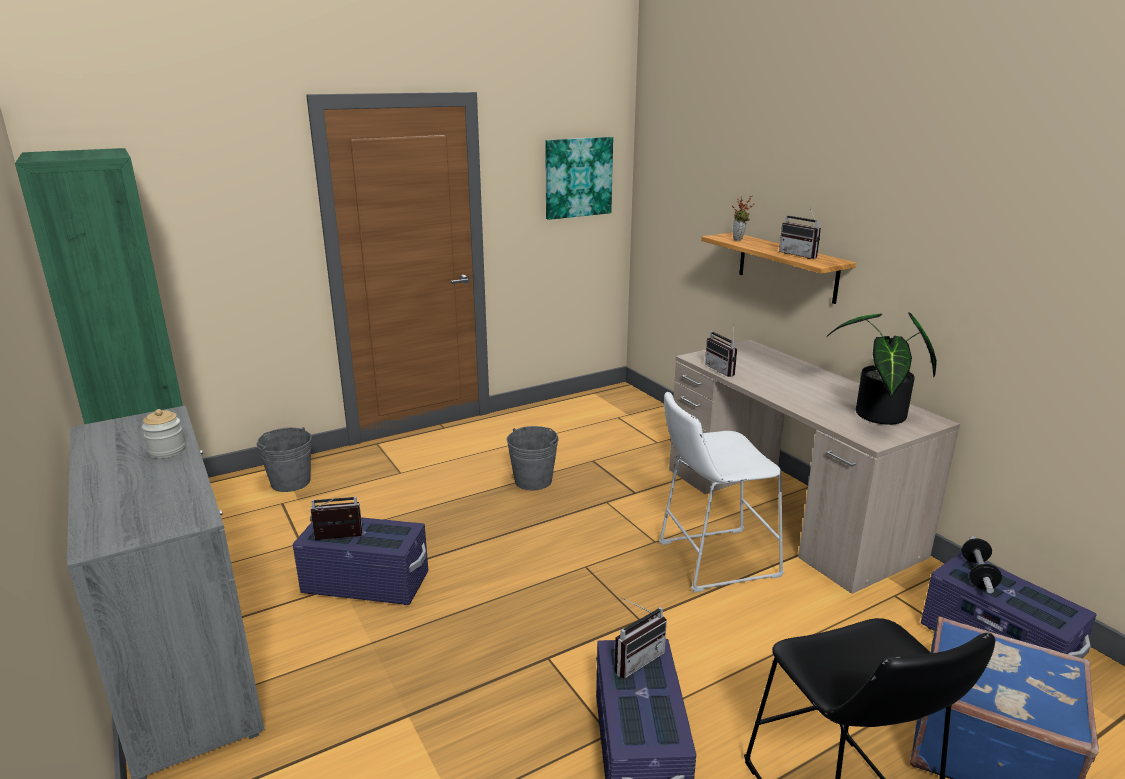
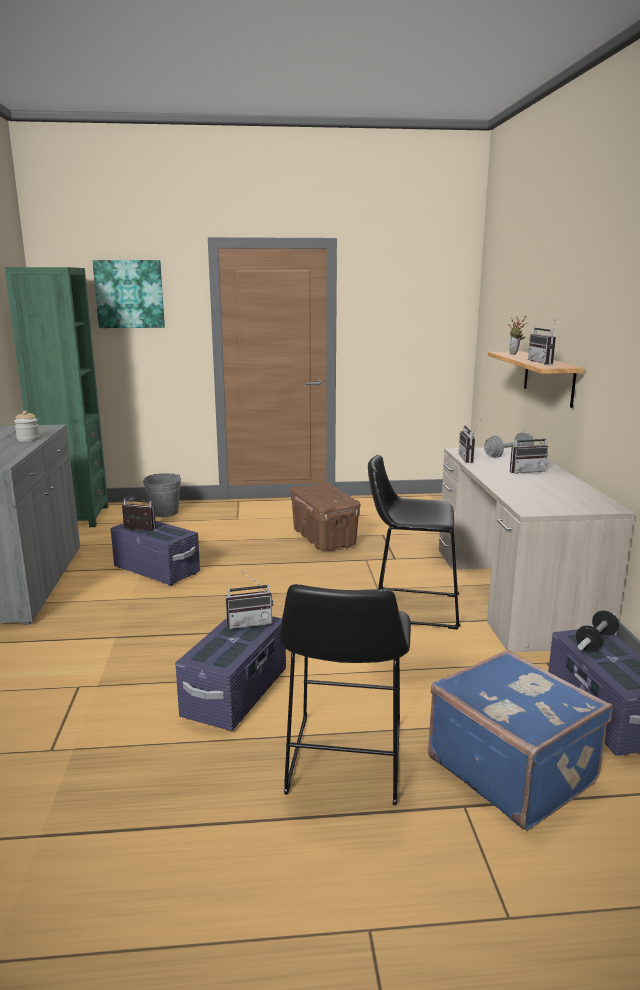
camera: 25 degrees right, 5 degrees down
grey bucket [507,426,559,490] -> brown storage box [290,482,361,551]
picture [545,137,613,220] -> picture moved to [92,260,165,328]
white stool [659,392,784,592] -> black stool [368,455,461,630]
potted plant [827,313,937,425] -> none
none -> grey dumbbell [484,432,534,458]
none -> radio [510,428,548,474]

